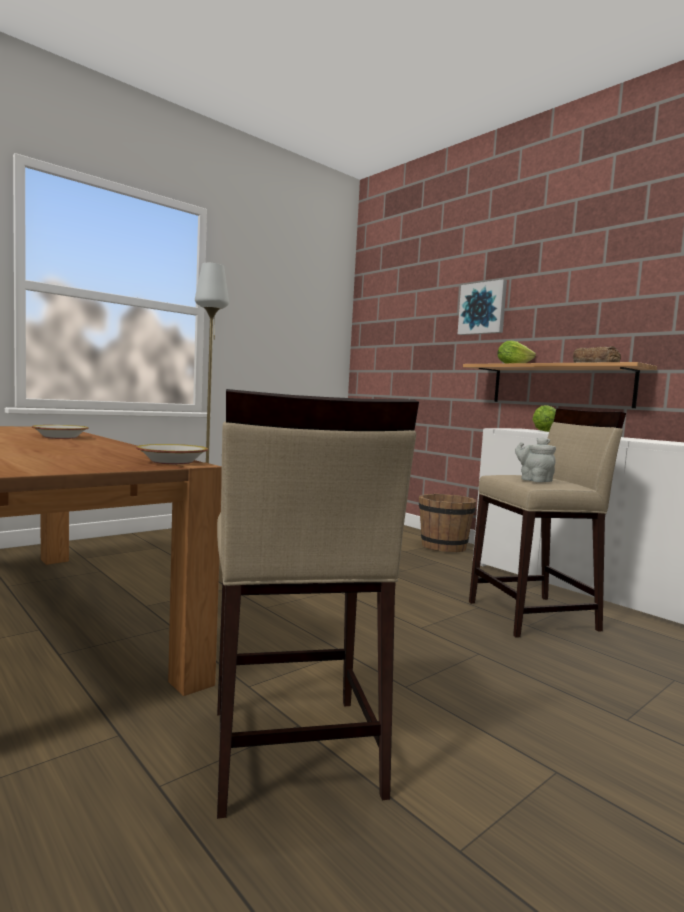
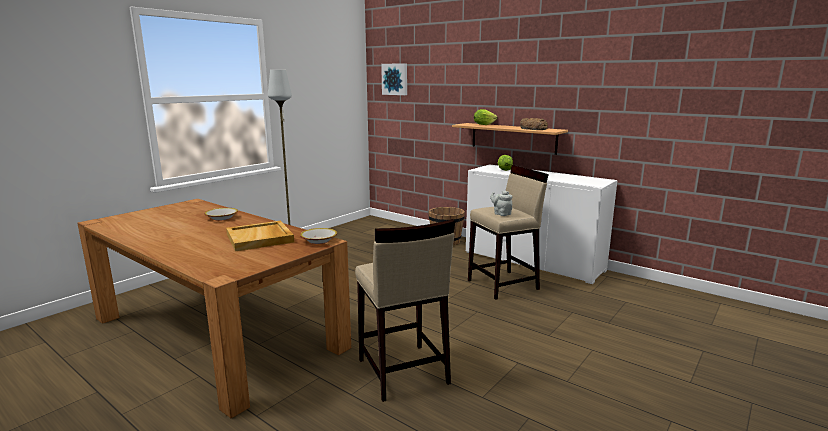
camera: 10 degrees left, 10 degrees up
picture [458,279,507,335] -> picture moved to [381,63,407,95]
none -> beige tray [226,221,294,251]

